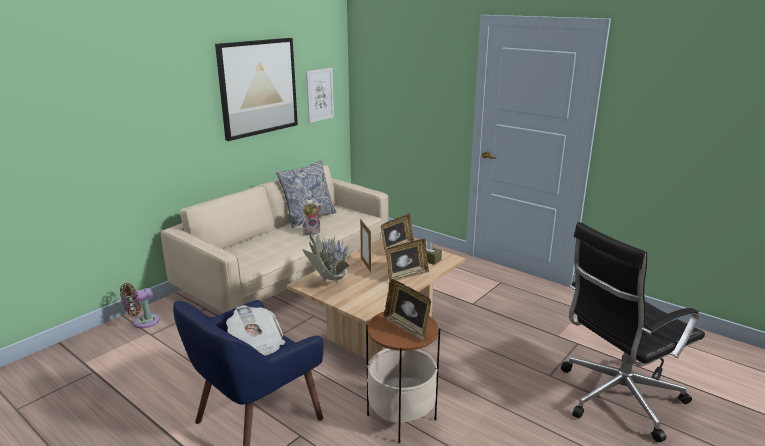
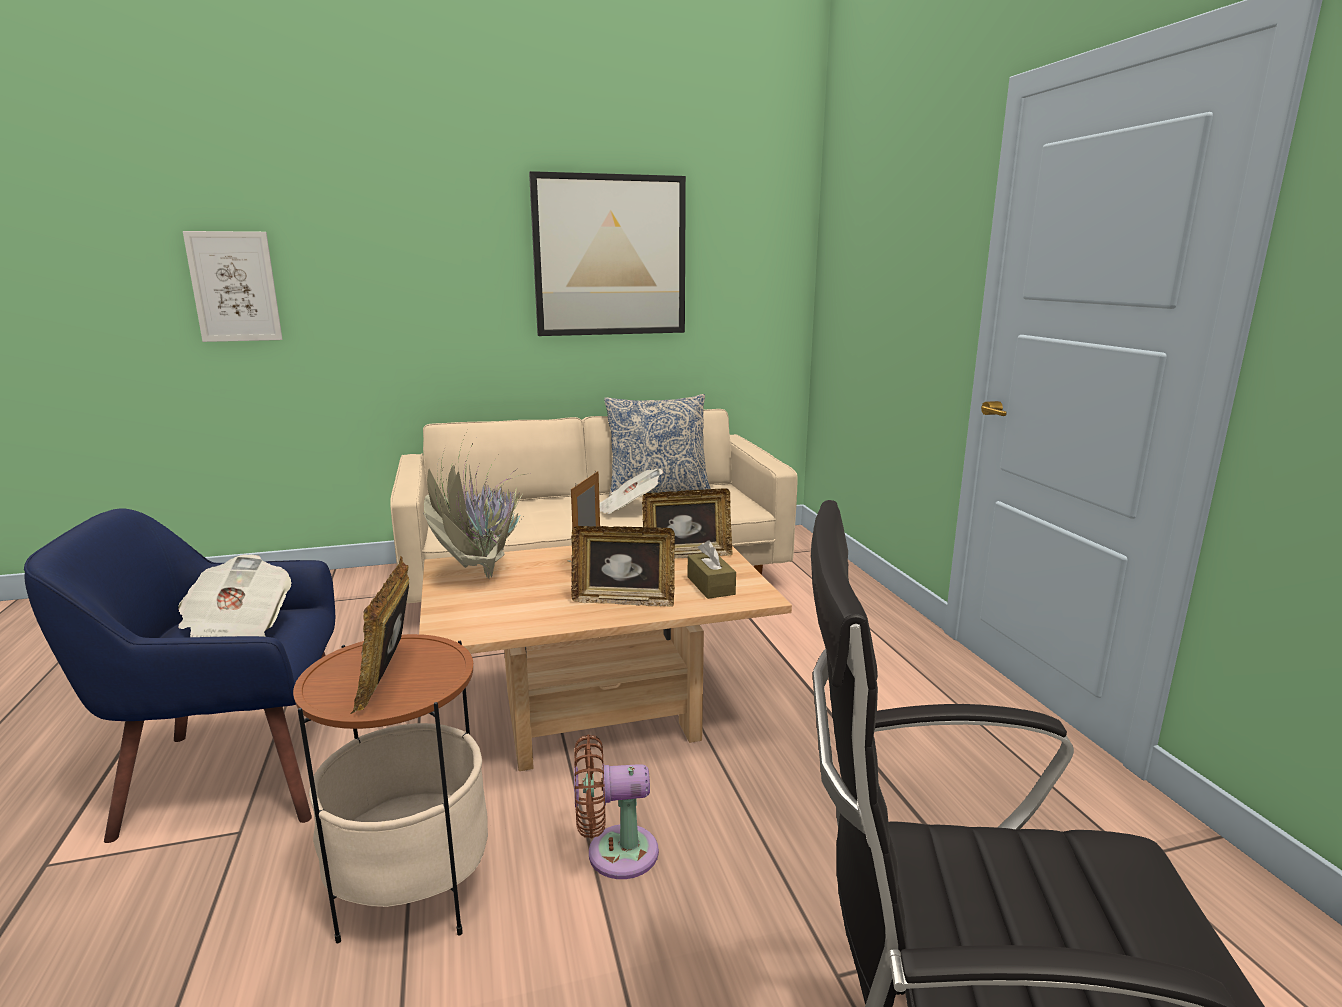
camera: 35 degrees right, 5 degrees down
brown fan [120,283,160,328] -> brown fan moved to [574,735,659,879]
plush toy [302,199,322,235] -> newspaper [599,469,663,514]
picture [306,68,334,123] -> picture moved to [183,231,283,342]

